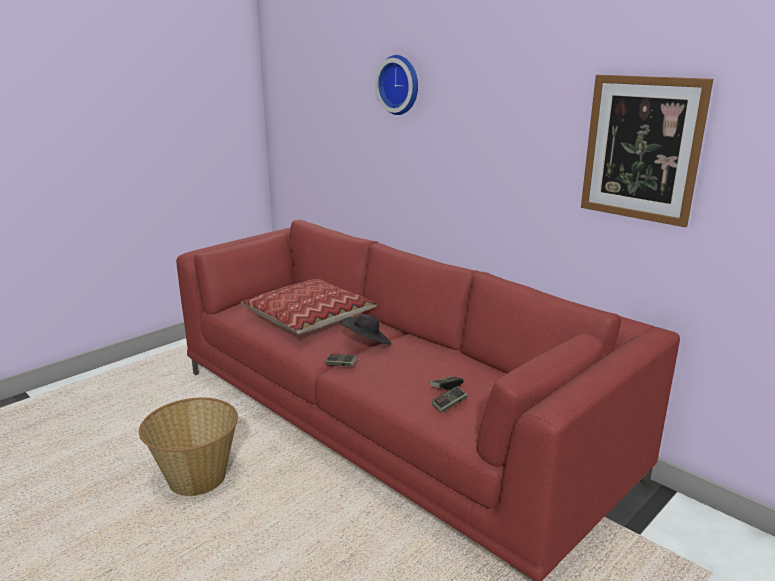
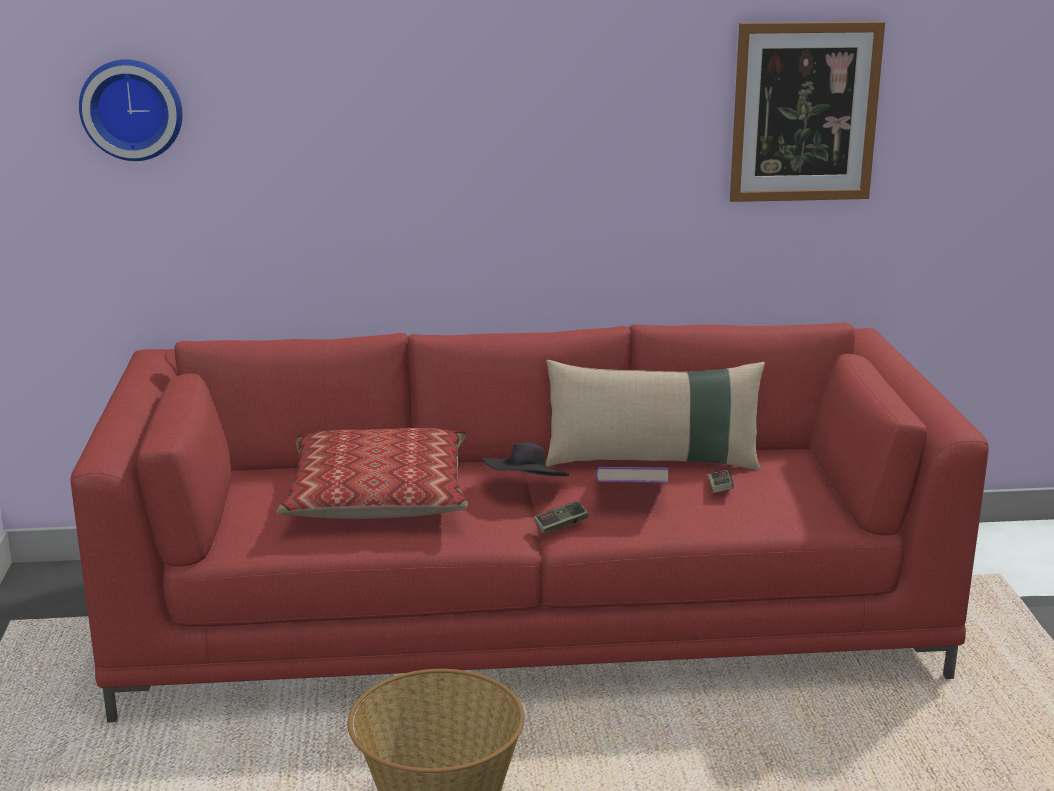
camera: 50 degrees left, 0 degrees up
wall clock [375,55,418,115] -> wall clock moved to [79,59,183,161]
game controller [432,386,467,413] -> none
none -> beige pillow [546,360,765,470]
none -> purple book [596,467,670,483]

